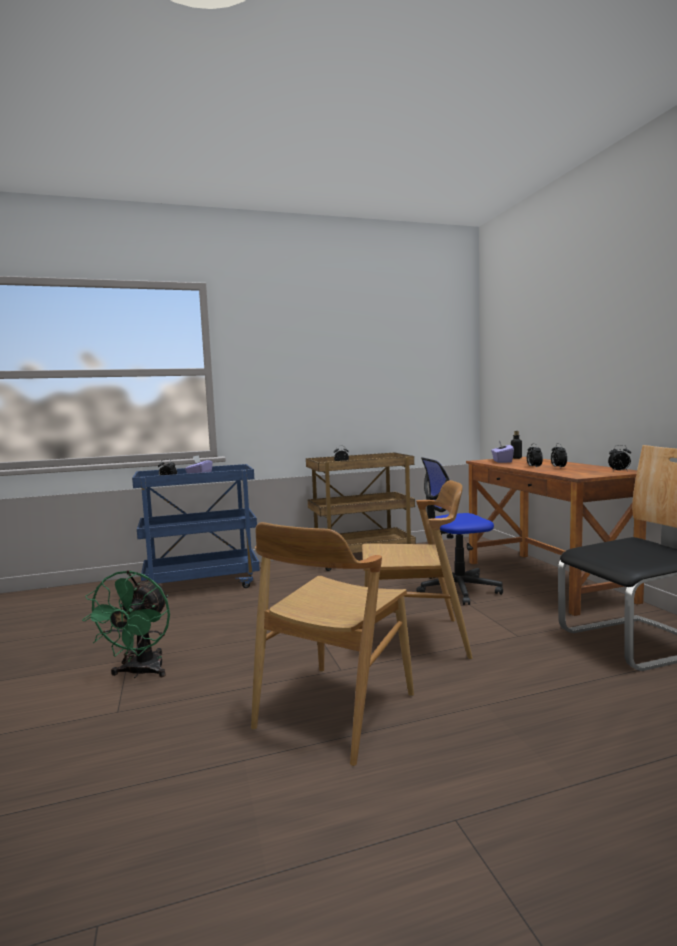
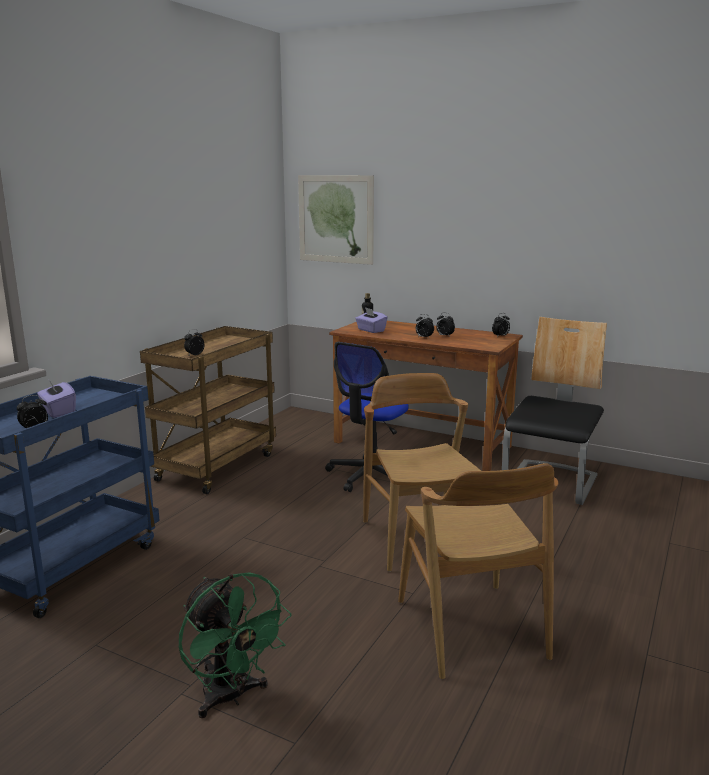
camera: 45 degrees left, 10 degrees up
brown chair [362,480,473,659] -> brown chair turned 60 degrees counterclockwise [363,373,481,572]
none -> picture [298,175,374,265]

